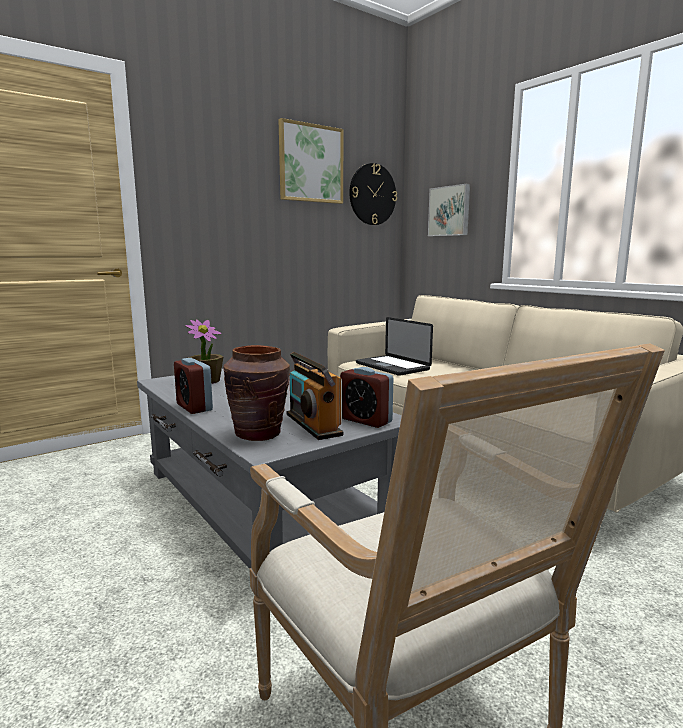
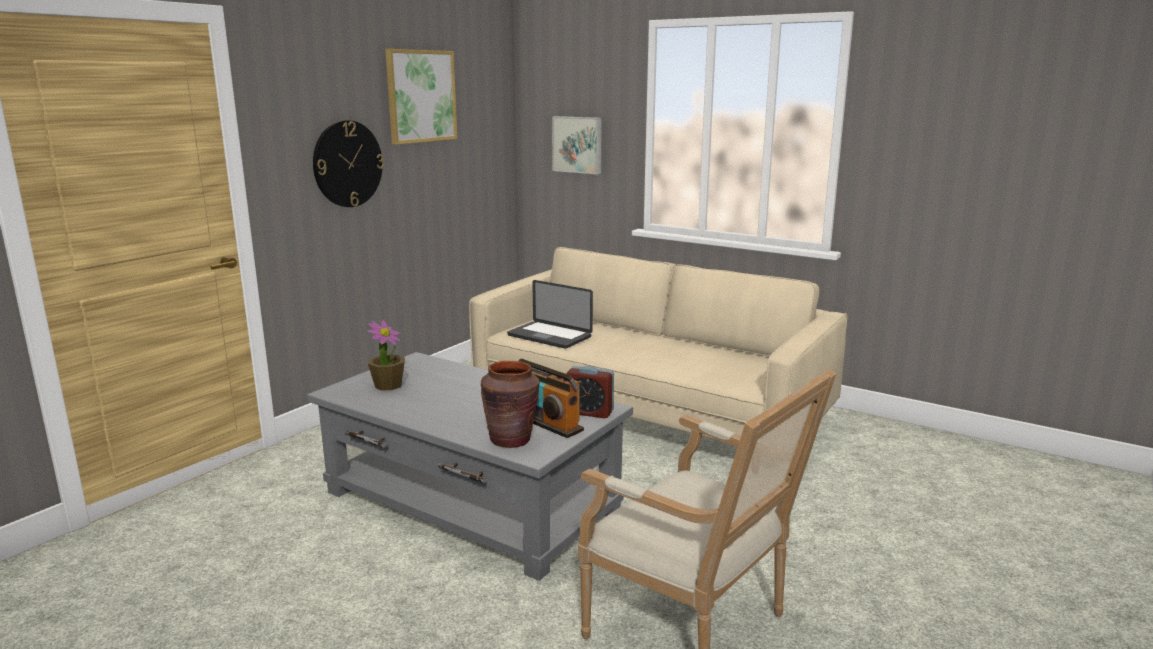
camera: 20 degrees left, 5 degrees up
alarm clock [174,358,213,414] -> none
wall clock [349,163,397,225] -> wall clock moved to [313,120,384,207]

